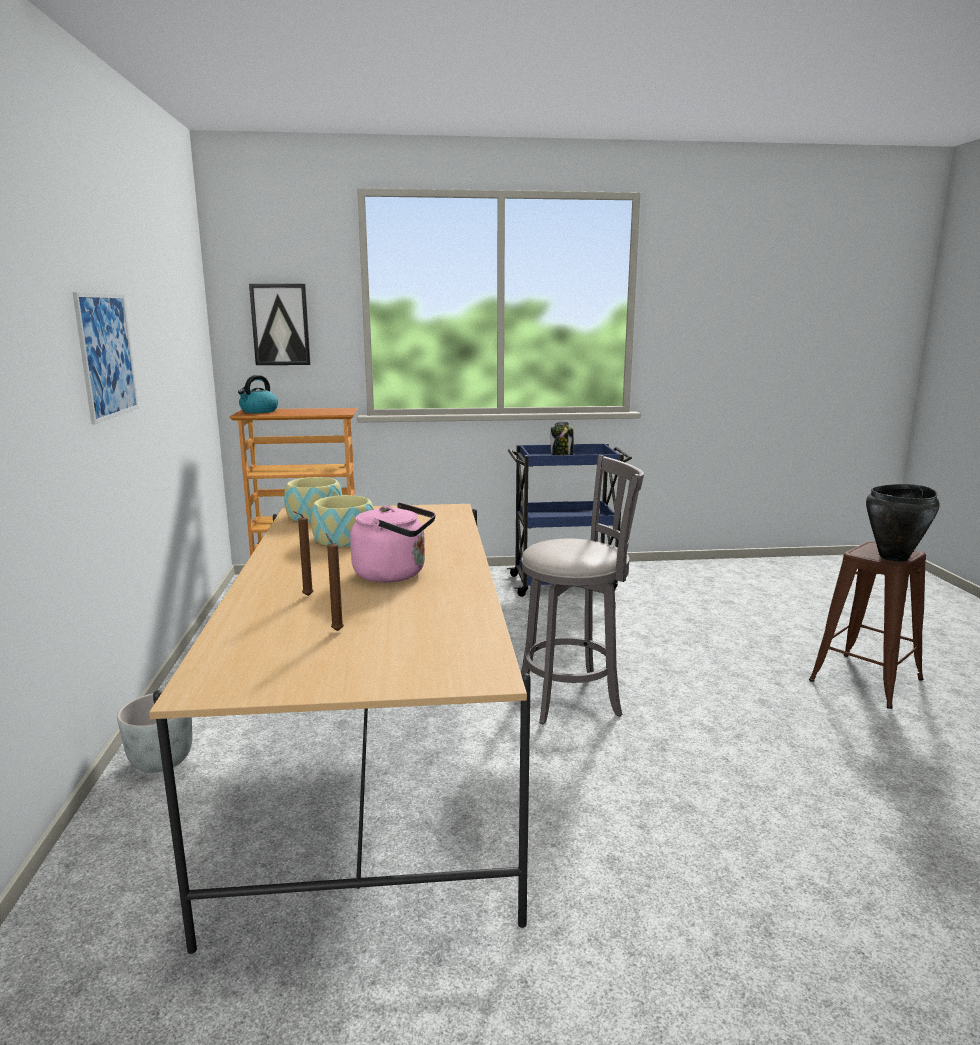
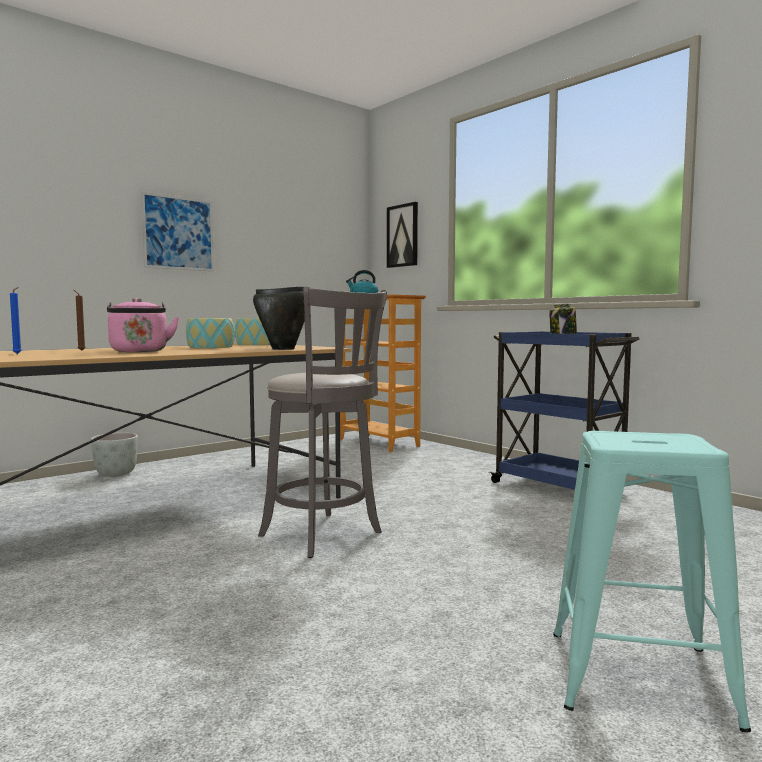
camera: 55 degrees right, 10 degrees down
brown candle [326,533,344,631] -> blue candle [10,287,22,354]
brown stool [809,541,926,709] -> turquoise stool [553,431,751,732]
black cooking pot [866,484,940,562] -> black cooking pot moved to [253,287,305,350]

